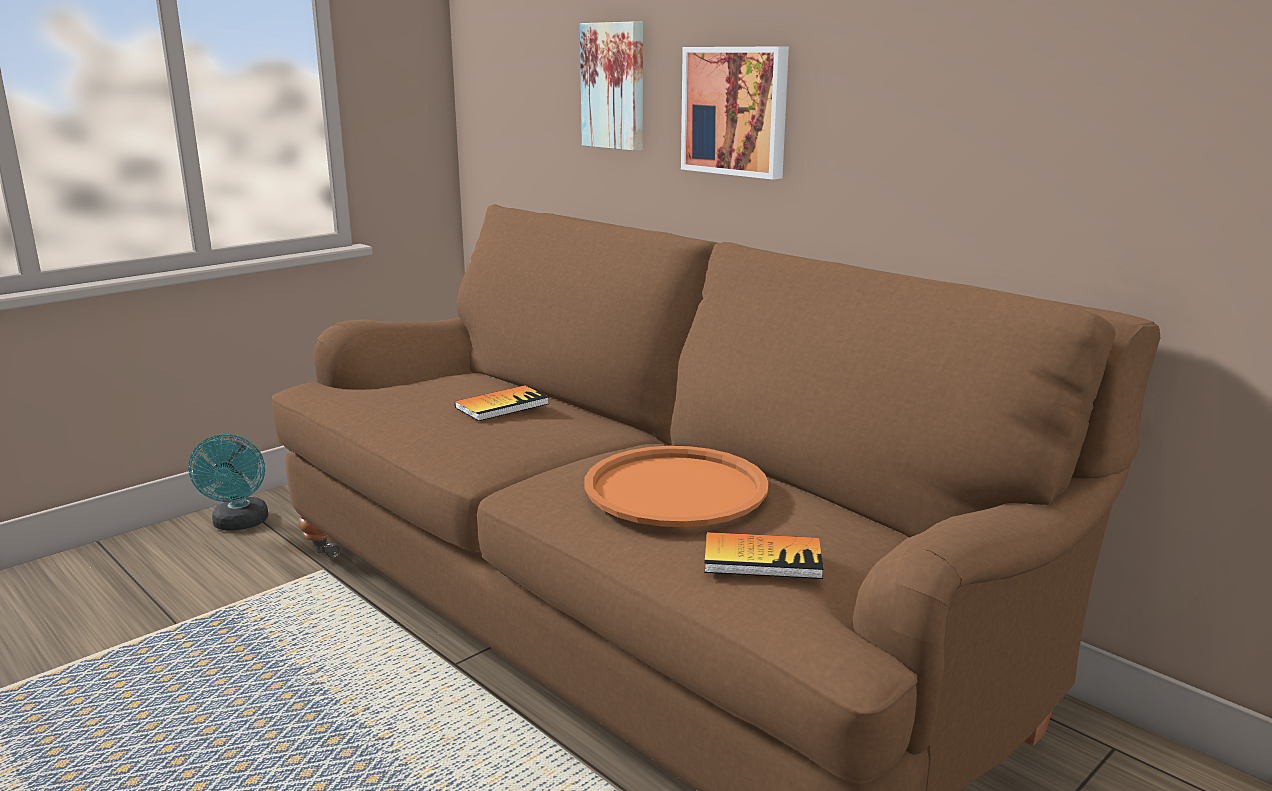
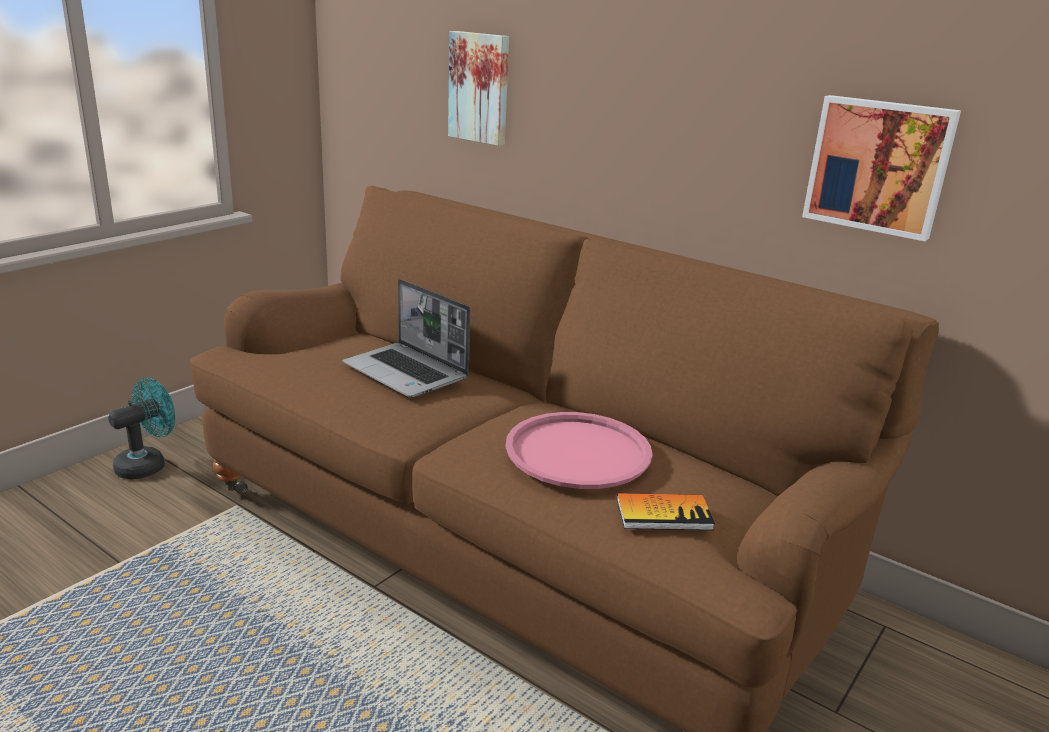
camera: 10 degrees left, 5 degrees up
turquoise fan [188,434,268,531] -> turquoise fan turned 120 degrees counterclockwise [108,378,175,479]
book [455,385,549,421] -> laptop [342,279,470,397]
orange tray [584,446,769,527] -> pink tray [505,412,653,489]
picture [681,46,789,180] -> picture moved to [802,95,961,241]

